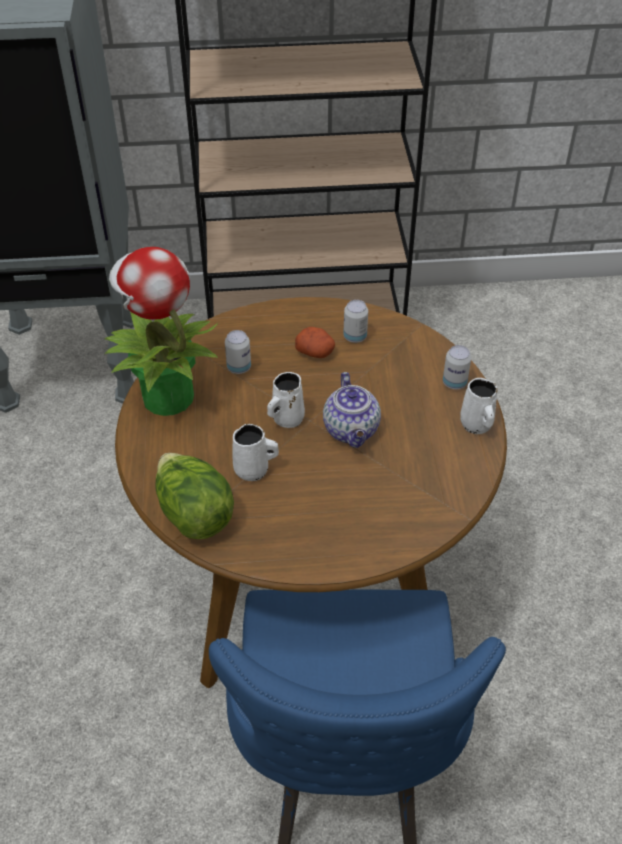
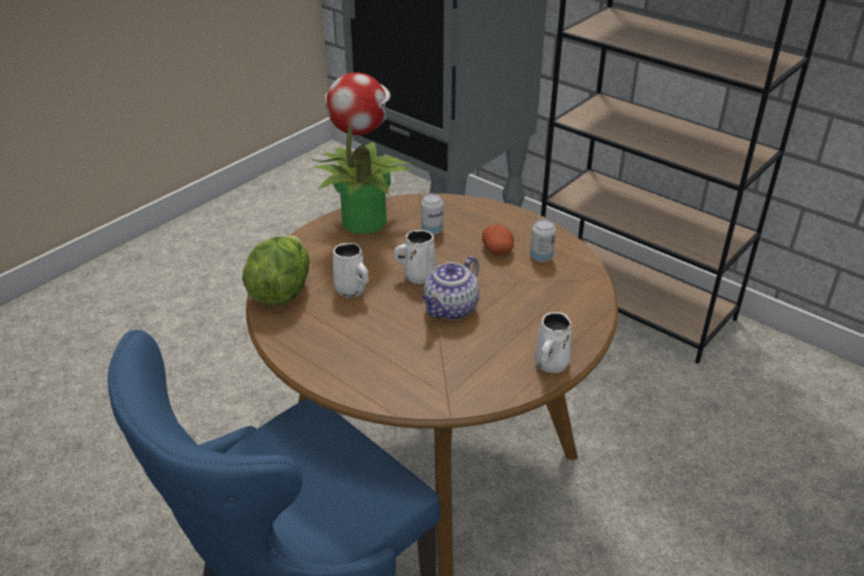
camera: 45 degrees right, 10 degrees down
can [443,345,471,390] -> none

